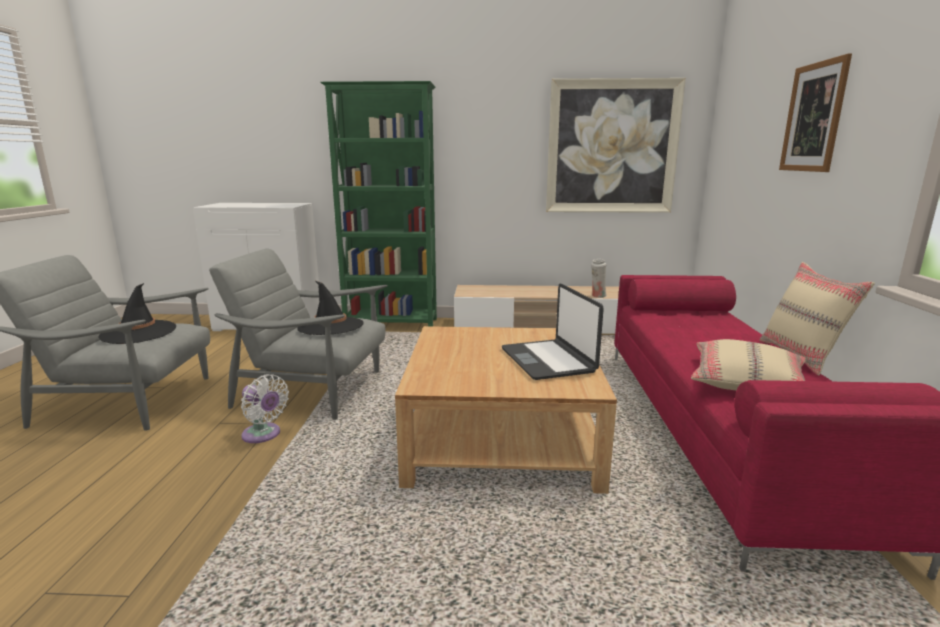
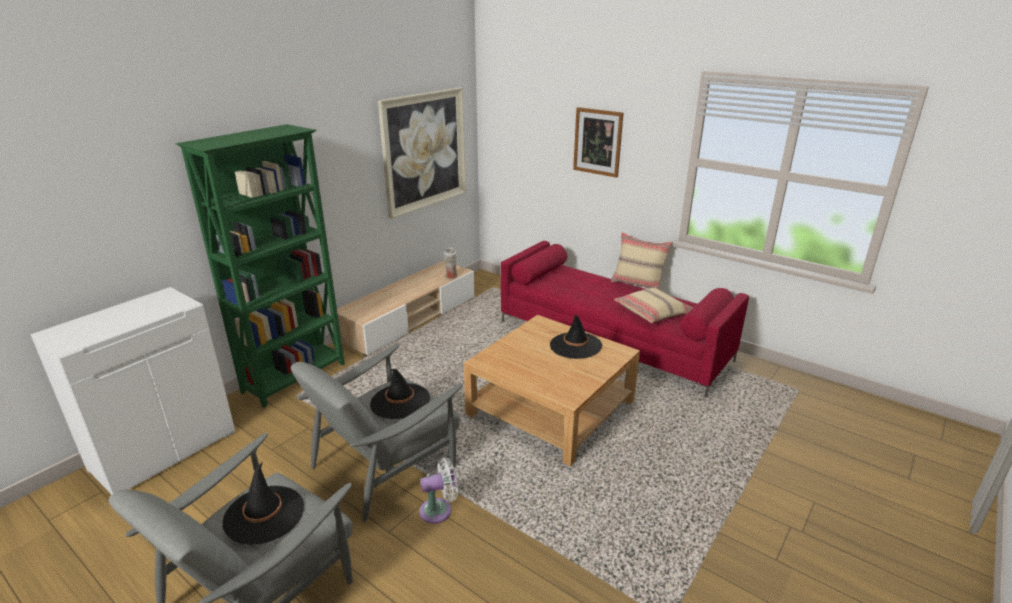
camera: 55 degrees left, 10 degrees up
laptop [502,283,604,380] -> black hat [550,315,602,359]

